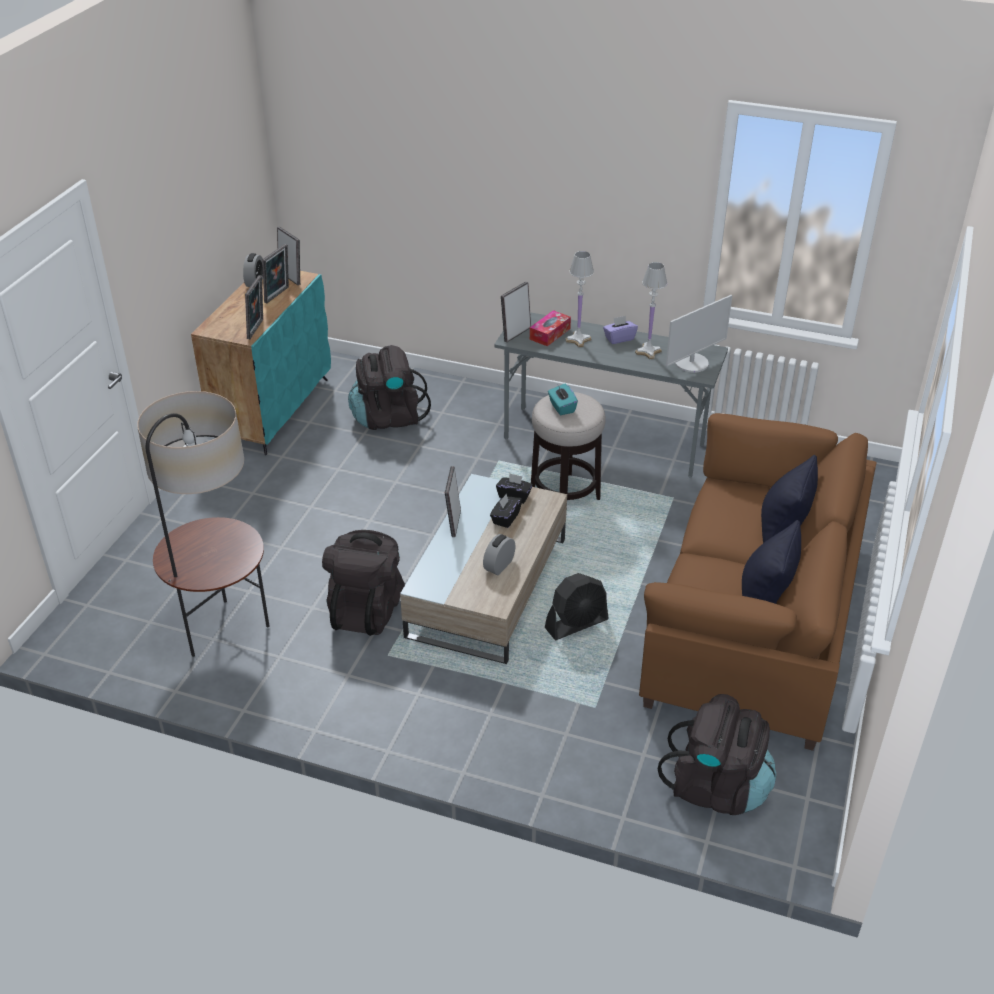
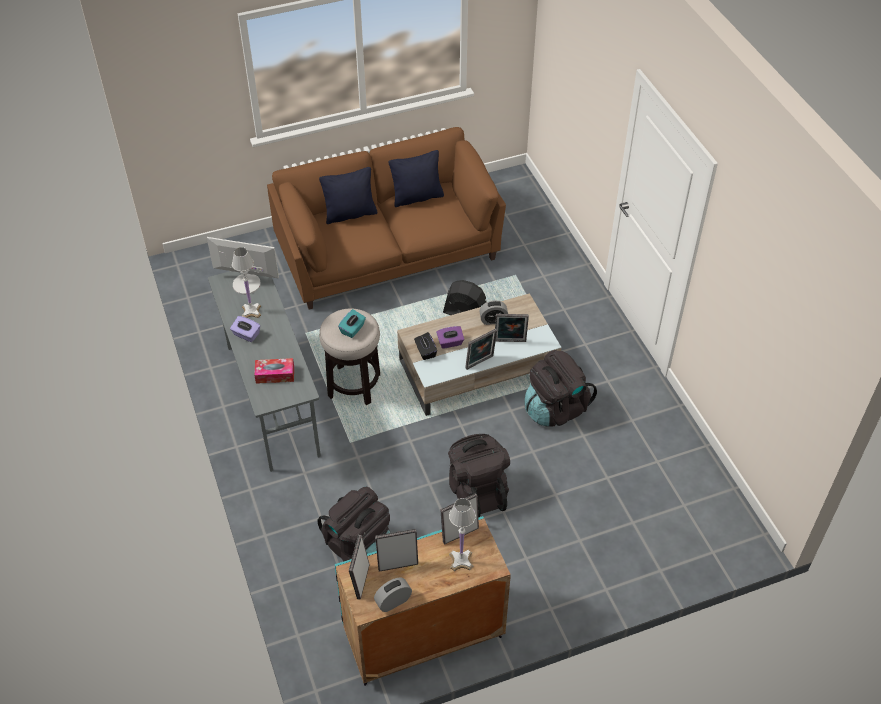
camera: 130 degrees left, 10 degrees up
floor lamp [137,391,270,657] -> none
black tissue box [490,493,522,528] -> purple tissue box [436,326,464,349]
picture frame [501,281,531,342] -> picture frame moved to [495,314,529,342]
white table lamp [565,251,594,347] -> white table lamp moved to [449,498,476,571]
black backpack [658,694,776,815] -> black backpack moved to [448,434,510,518]

